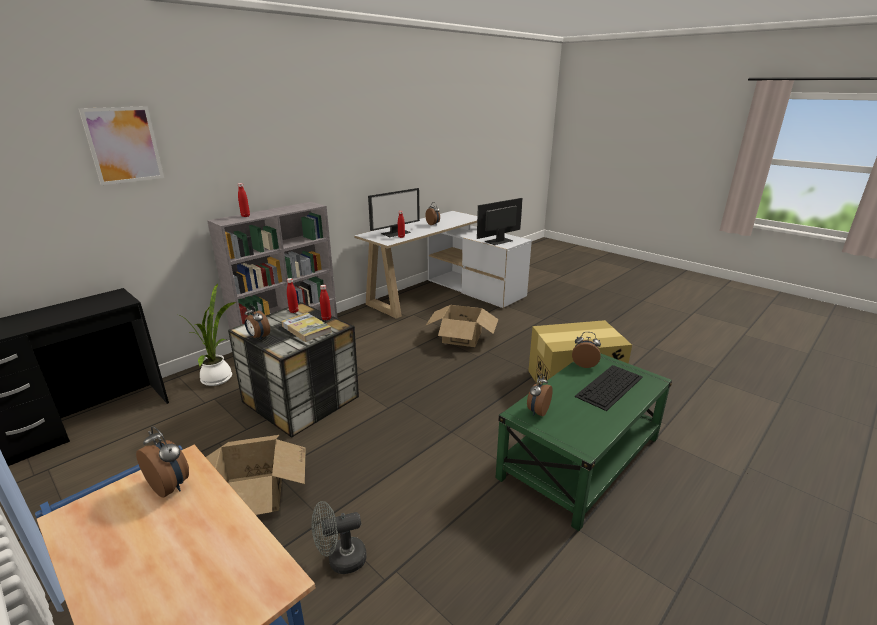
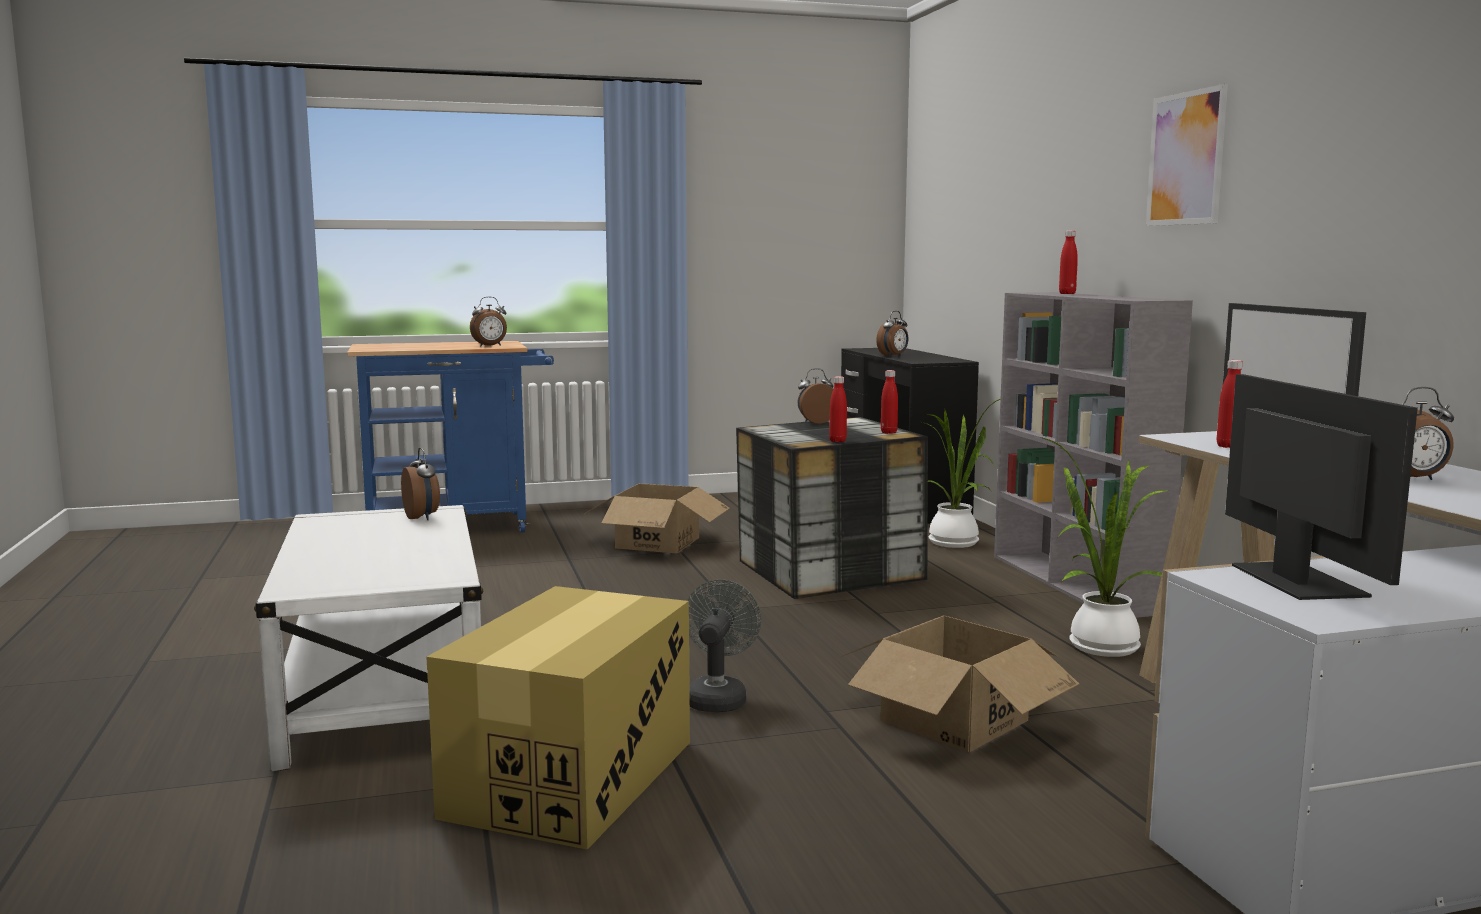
camera: 120 degrees right, 15 degrees down
picture [79,106,164,185] -> picture moved to [1146,84,1228,226]
book [281,313,331,342] -> none
grey fan [311,501,367,574] -> grey fan moved to [687,579,761,712]
green coffee table [495,354,672,531] -> white coffee table [254,505,483,771]
alarm clock [572,332,601,368] -> alarm clock moved to [876,311,908,357]
keyboard [574,365,643,411] -> none
none -> potted plant [1040,437,1171,657]

